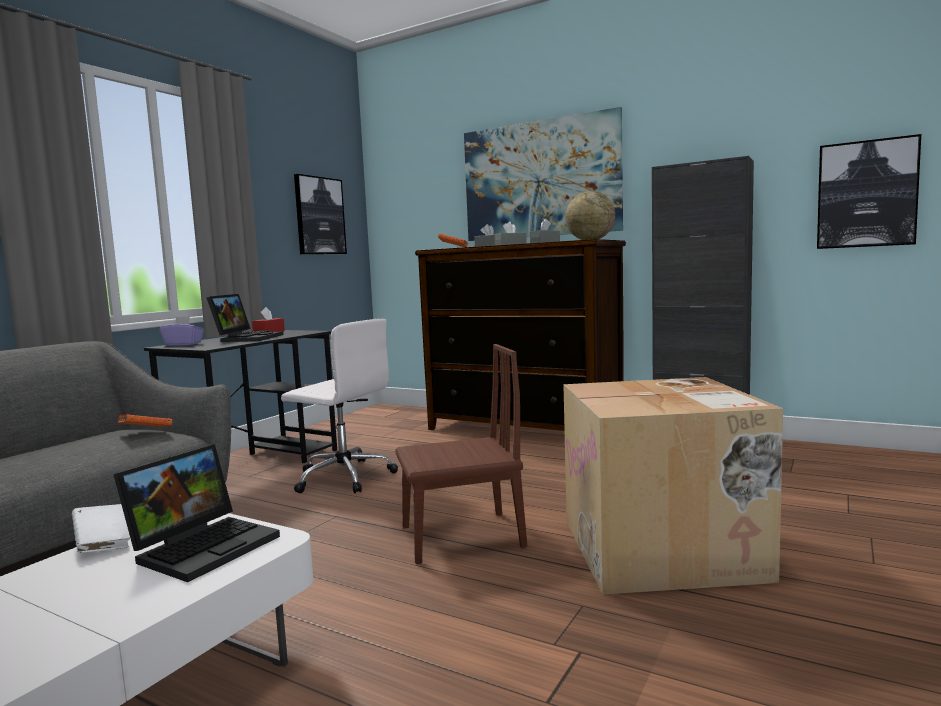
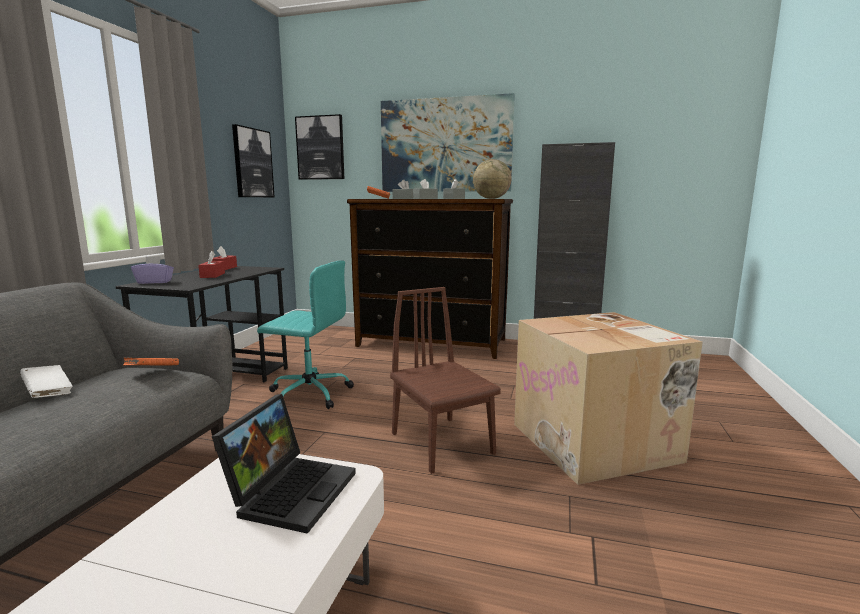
camera: 15 degrees left, 5 degrees up
white book [72,504,130,553] -> white book moved to [20,365,73,398]
laptop [207,294,283,342] -> red tissue box [198,251,225,278]
white office chair [281,318,398,493] -> turquoise office chair [257,260,354,409]
brown chair [395,344,527,564] -> brown chair turned 90 degrees counterclockwise [390,287,501,474]
picture [817,134,921,249] -> picture moved to [295,114,344,180]

